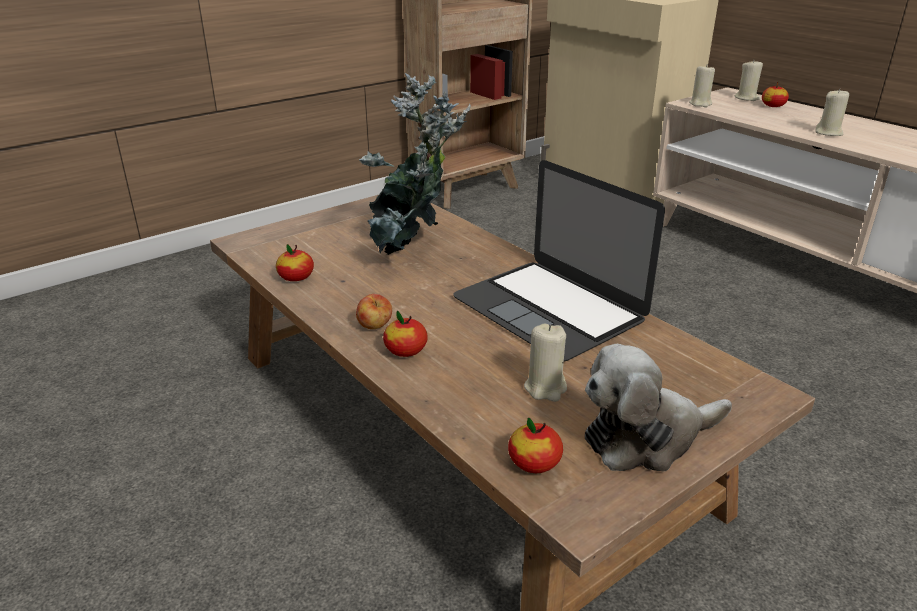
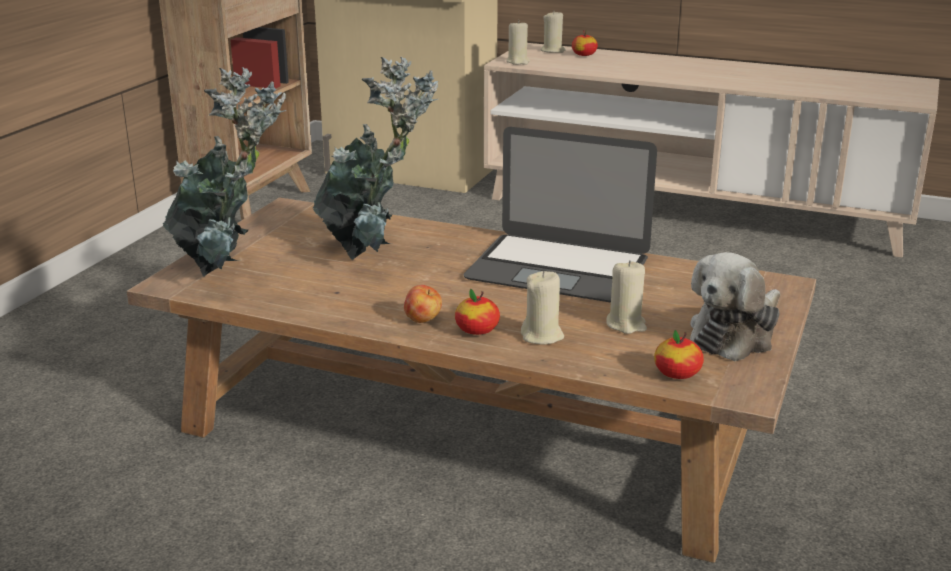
camera: 30 degrees left, 5 degrees down
apple [276,244,314,281] -> none
beige candle [815,89,849,136] -> beige candle moved to [521,271,564,345]
none -> potted plant [163,67,286,277]

